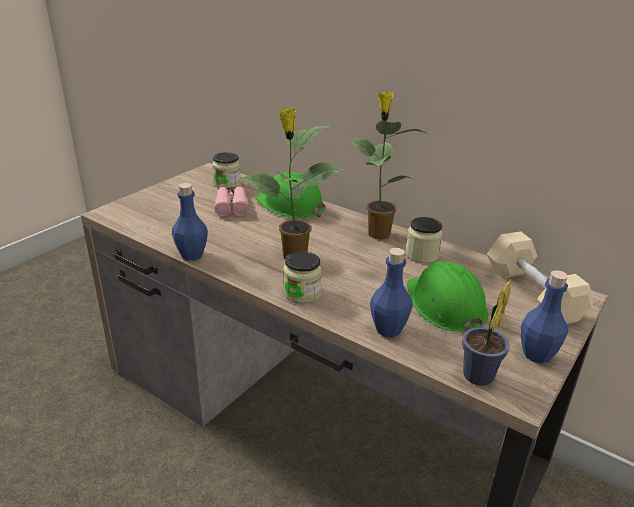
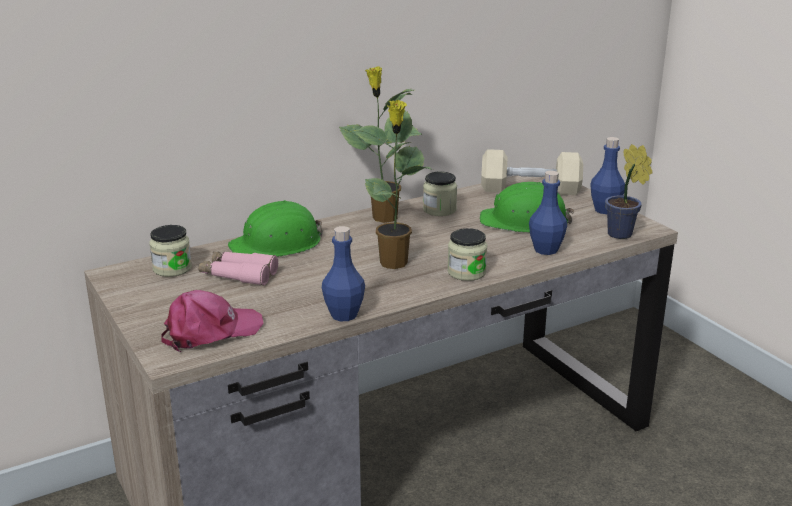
camera: 65 degrees left, 5 degrees down
none -> pink cap [161,290,264,352]

